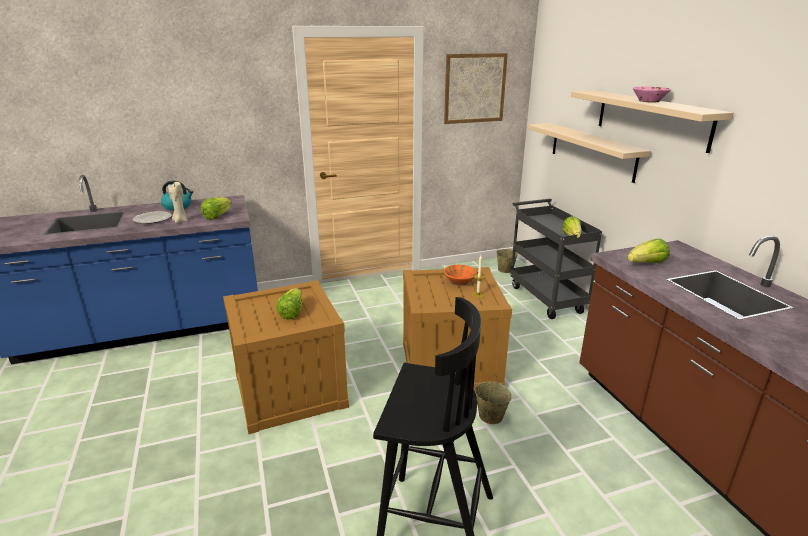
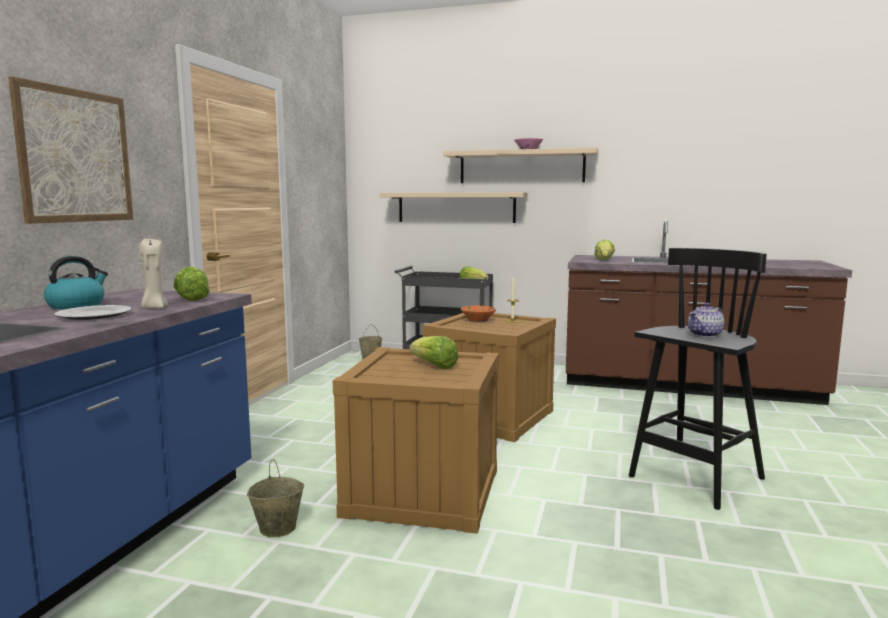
camera: 55 degrees left, 15 degrees down
picture [444,53,508,124] -> picture moved to [8,76,133,224]
beige bucket [474,374,511,424] -> beige bucket moved to [247,459,304,537]
none -> teapot [688,303,724,337]

